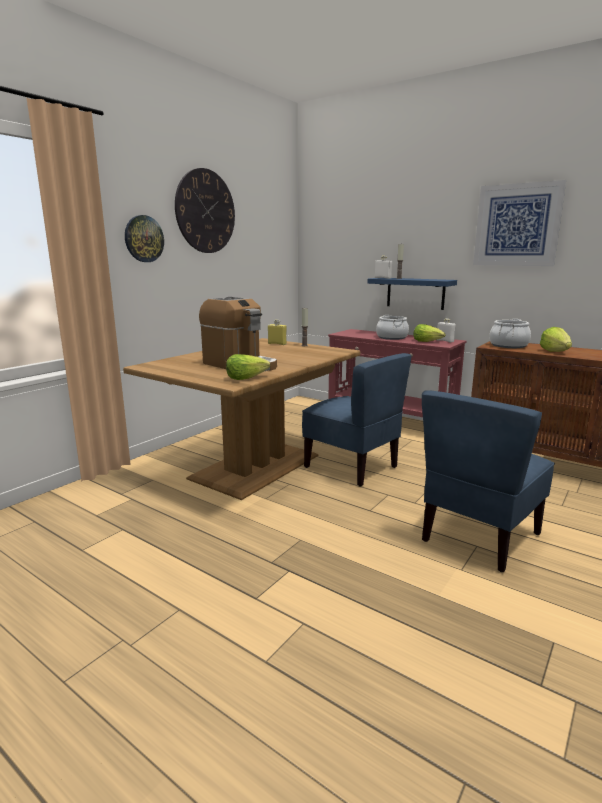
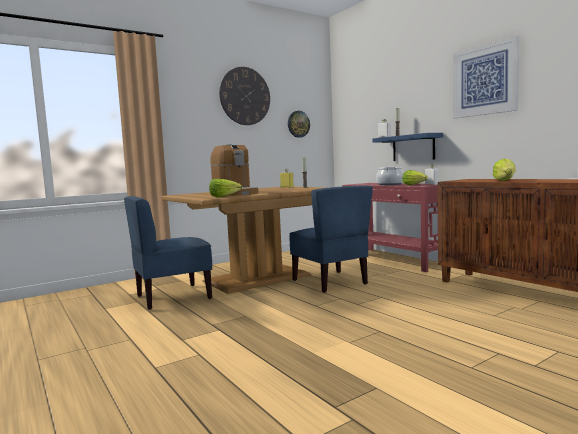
camera: 20 degrees right, 10 degrees down
wall clock [125,215,164,262] -> wall clock moved to [288,111,310,138]
blue chair [422,390,555,572] -> blue chair moved to [124,196,212,310]
cooking pot [489,319,531,348] -> none

